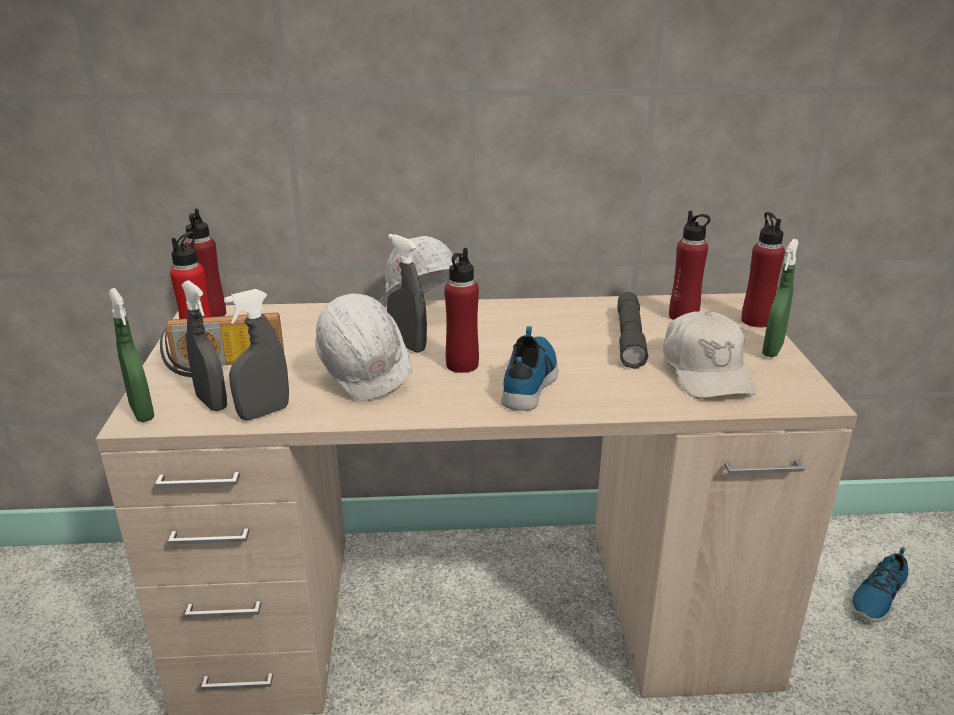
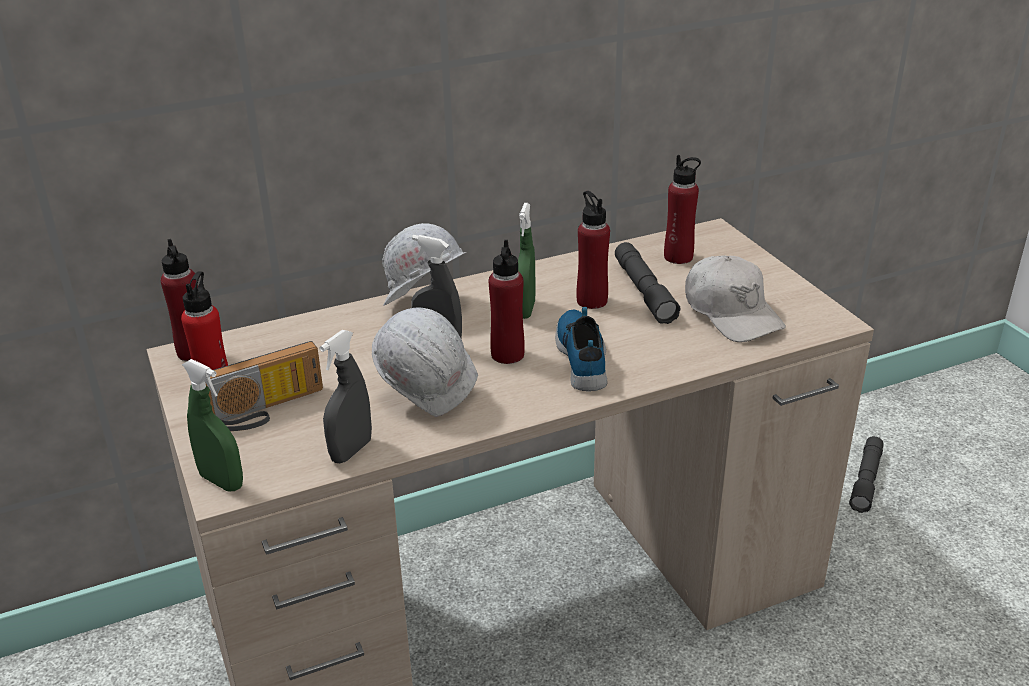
camera: 20 degrees left, 5 degrees up
grey spray bottle [182,280,227,411] -> none
red bottle [741,212,785,327] -> red bottle moved to [576,191,610,309]
green spray bottle [762,239,799,357] -> green spray bottle moved to [518,203,536,319]
shoe [850,547,908,623] -> grey flashlight [849,436,884,513]

